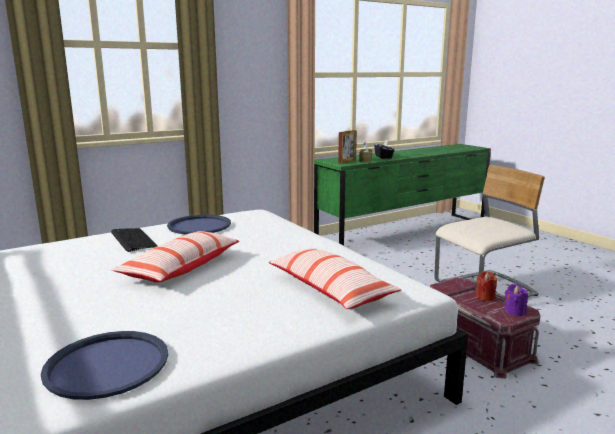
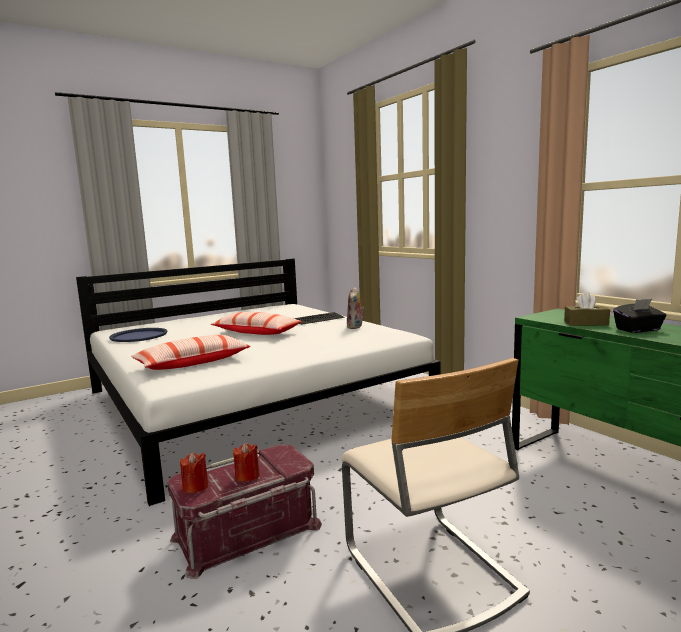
camera: 90 degrees right, 5 degrees down
blue tray [167,215,231,234] -> plush toy [347,287,365,329]
picture frame [338,130,357,164] -> none
purple candle [504,284,528,316] -> red candle [180,452,209,493]

